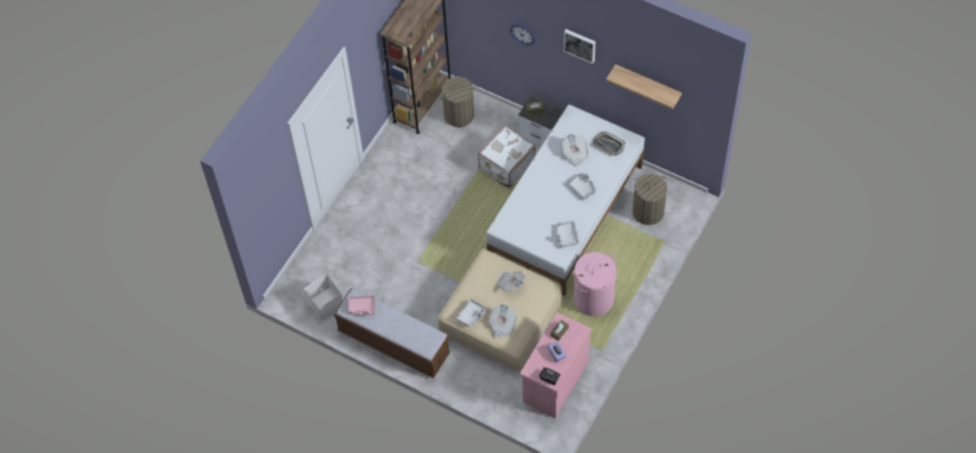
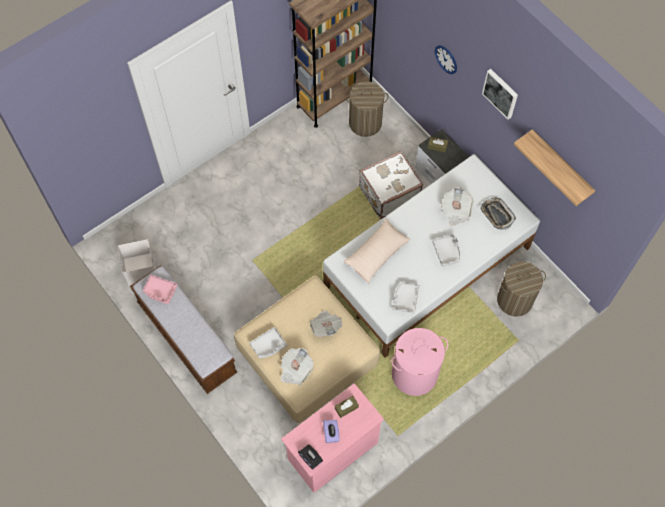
camera: 20 degrees right, 5 degrees up
none -> beige pillow [344,218,411,283]

